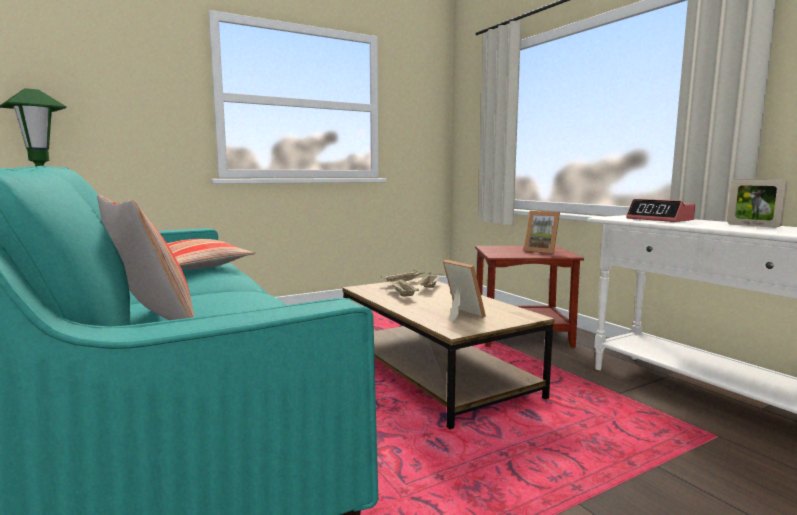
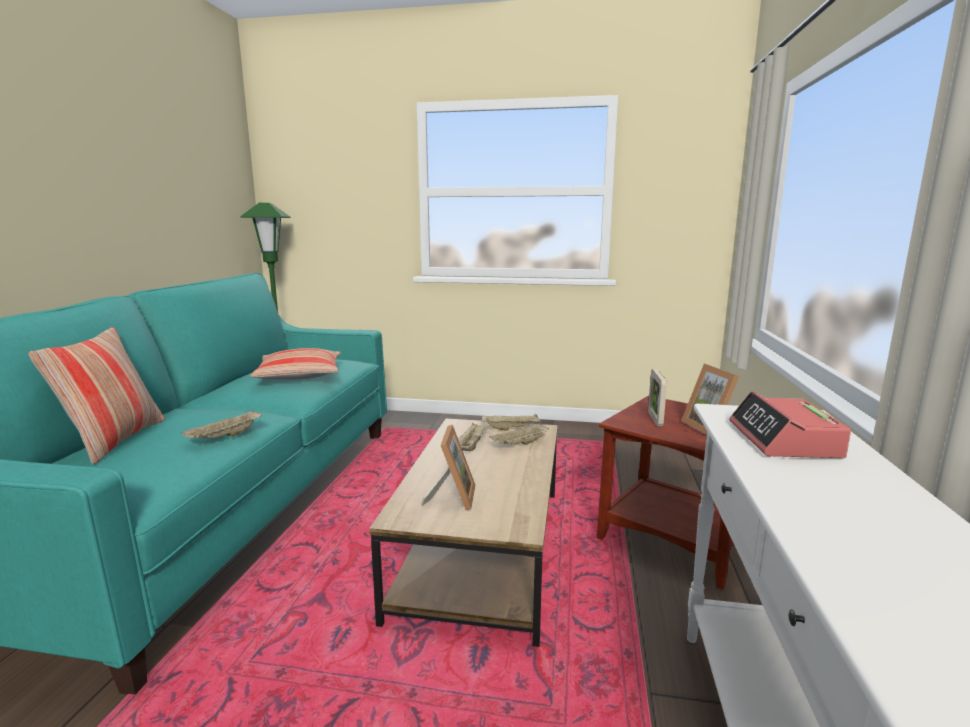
camera: 40 degrees right, 5 degrees up
picture frame [727,179,787,228] -> picture frame moved to [648,369,667,427]
none -> beige tray [181,410,262,438]

